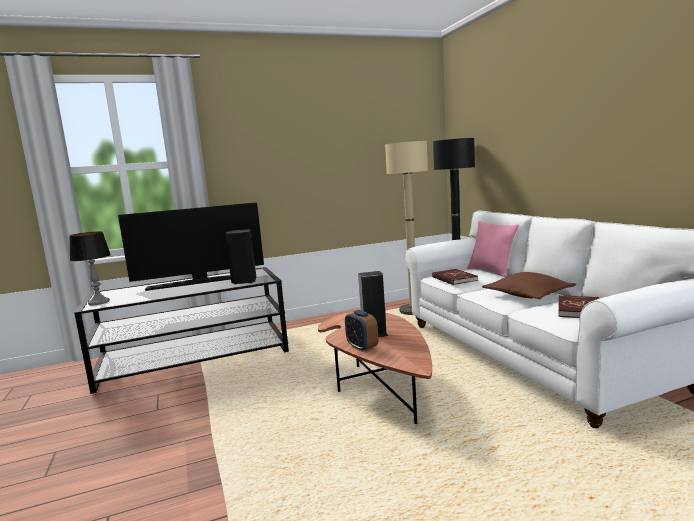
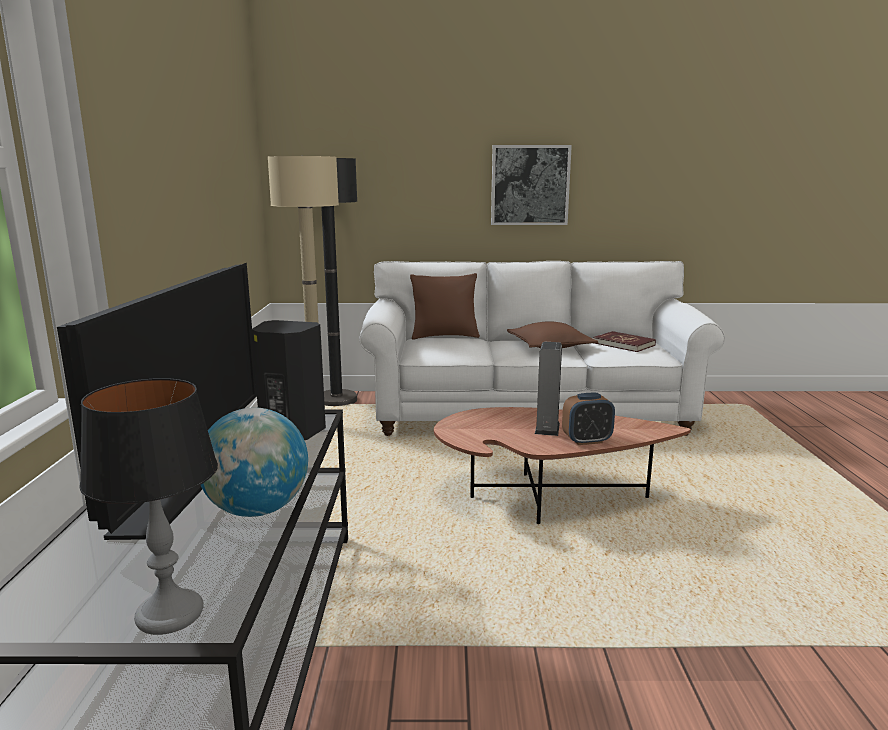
camera: 70 degrees left, 5 degrees up
red book [432,269,478,285] -> none
pink pillow [467,221,519,277] -> brown pillow [410,273,480,339]
none -> globe [201,407,308,517]
none -> picture [491,145,572,225]

